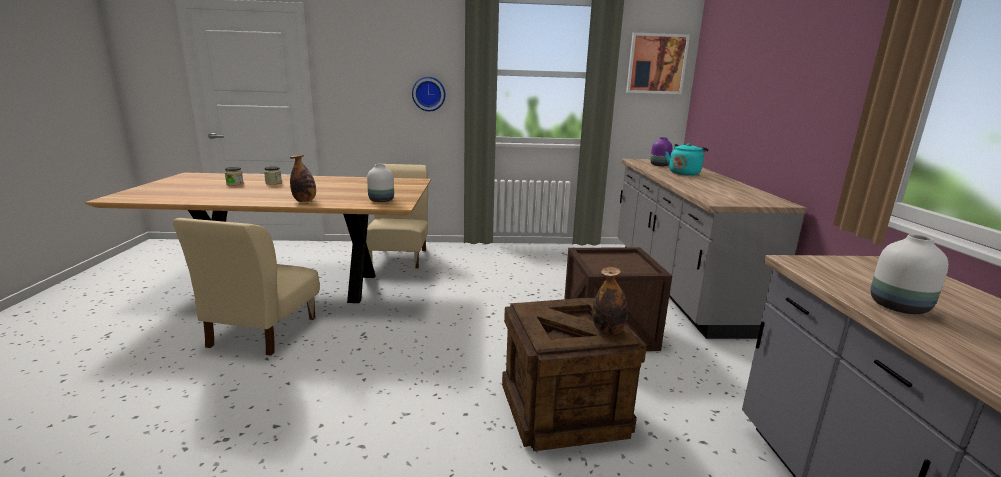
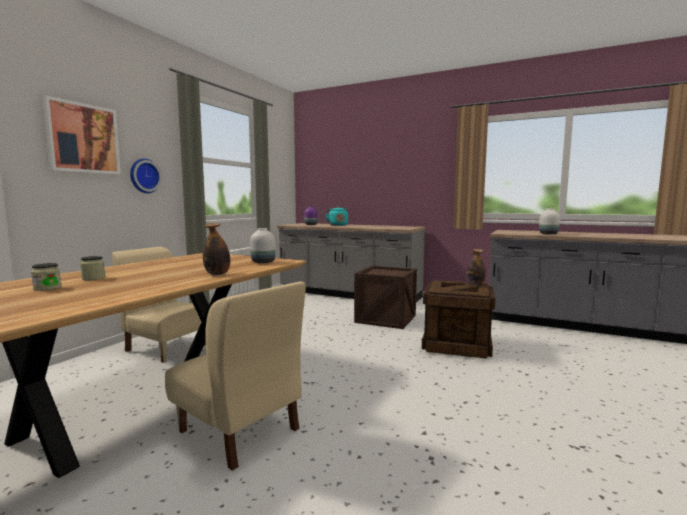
camera: 60 degrees left, 10 degrees down
picture [626,33,690,94] -> picture moved to [43,95,121,175]

